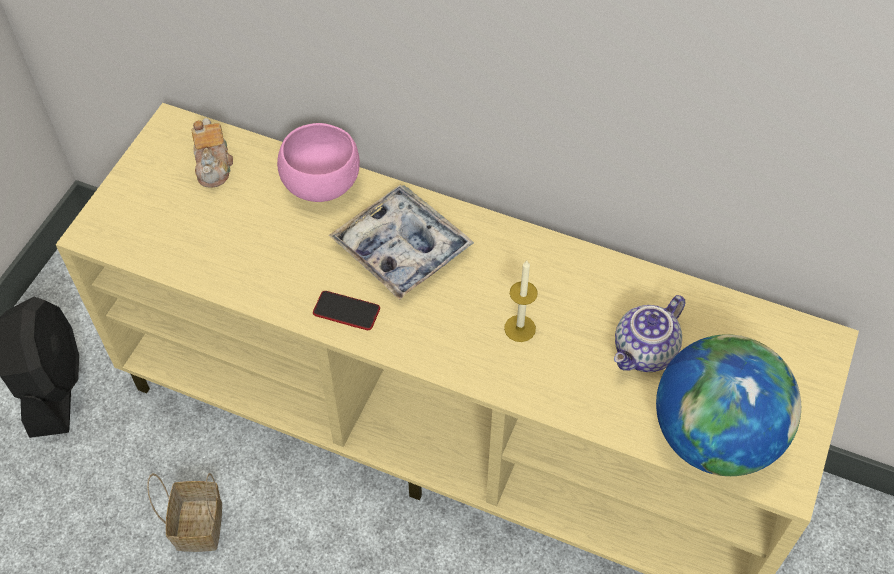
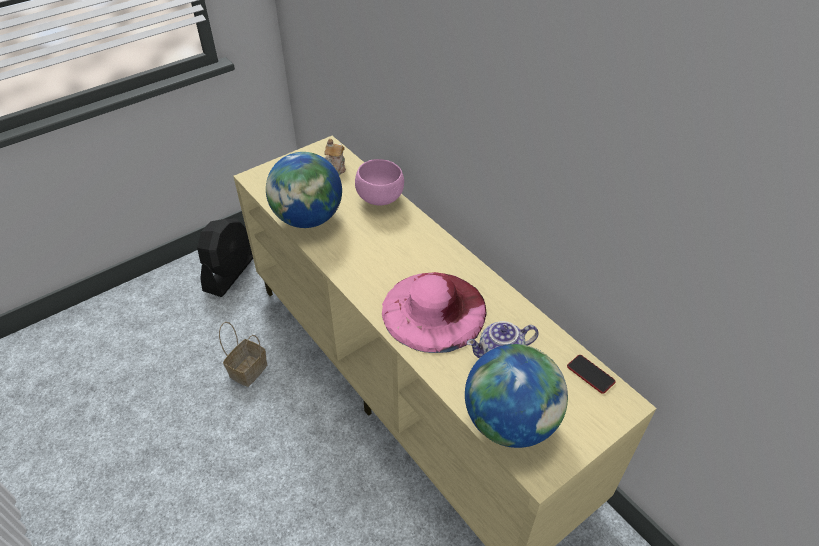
camera: 30 degrees right, 10 degrees down
phone [313,291,380,330] -> phone moved to [567,355,616,394]
tray [329,185,474,300] -> none
candle [504,260,538,342] -> pink hat [382,272,486,353]
none -> globe [266,152,342,228]

